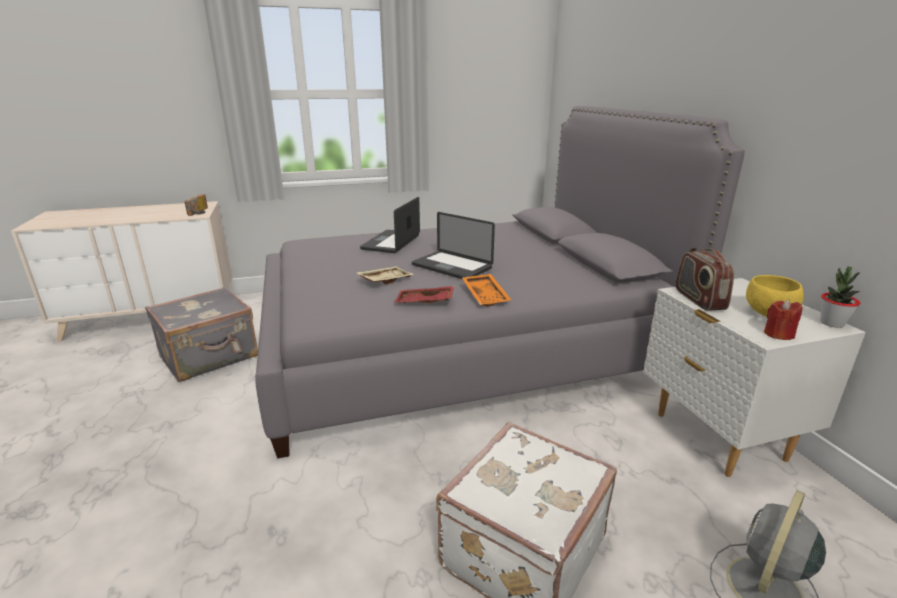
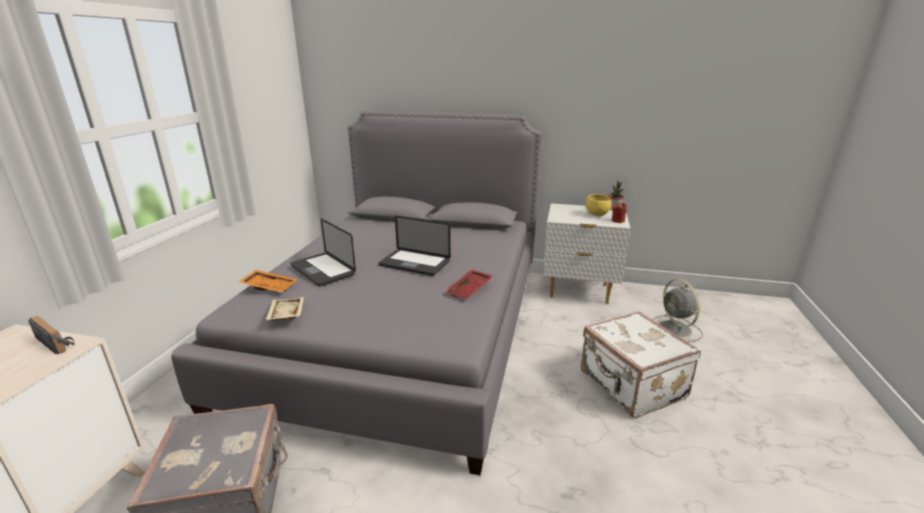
camera: 60 degrees left, 0 degrees up
beige tray [356,266,415,284] -> beige tray moved to [265,297,304,321]
laptop [412,212,495,279] -> laptop turned 45 degrees clockwise [378,216,451,276]
orange tray [462,274,511,307] -> orange tray moved to [239,270,297,293]
radio [675,248,734,311] -> none

